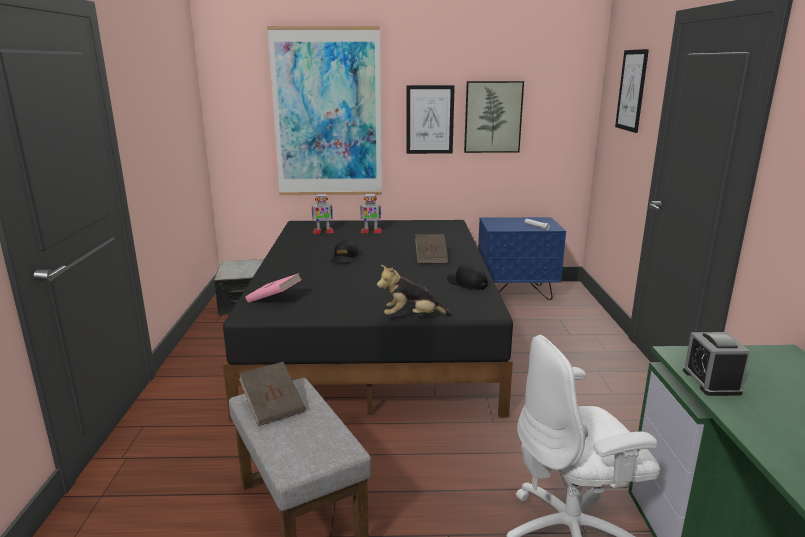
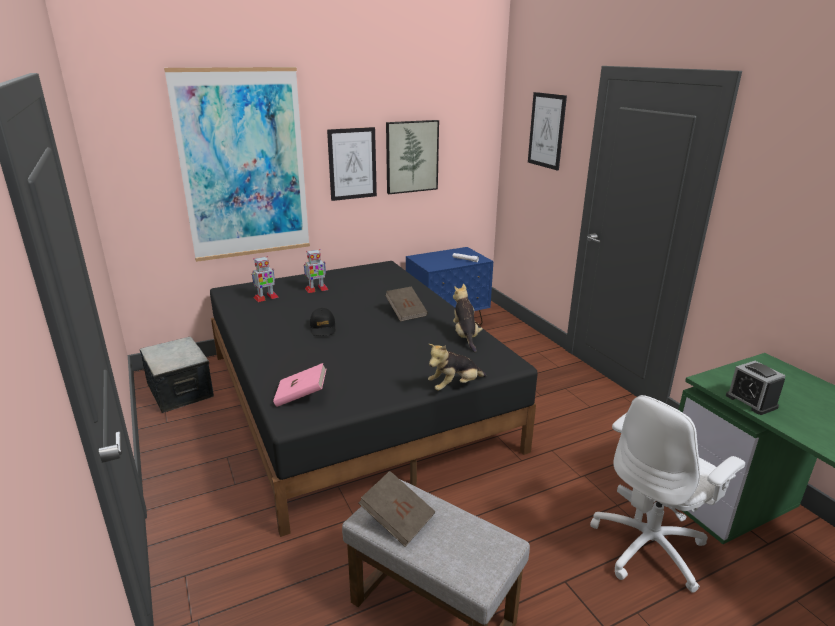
camera: 25 degrees left, 5 degrees up
black cap [447,264,488,290] -> plush toy [453,284,483,352]

